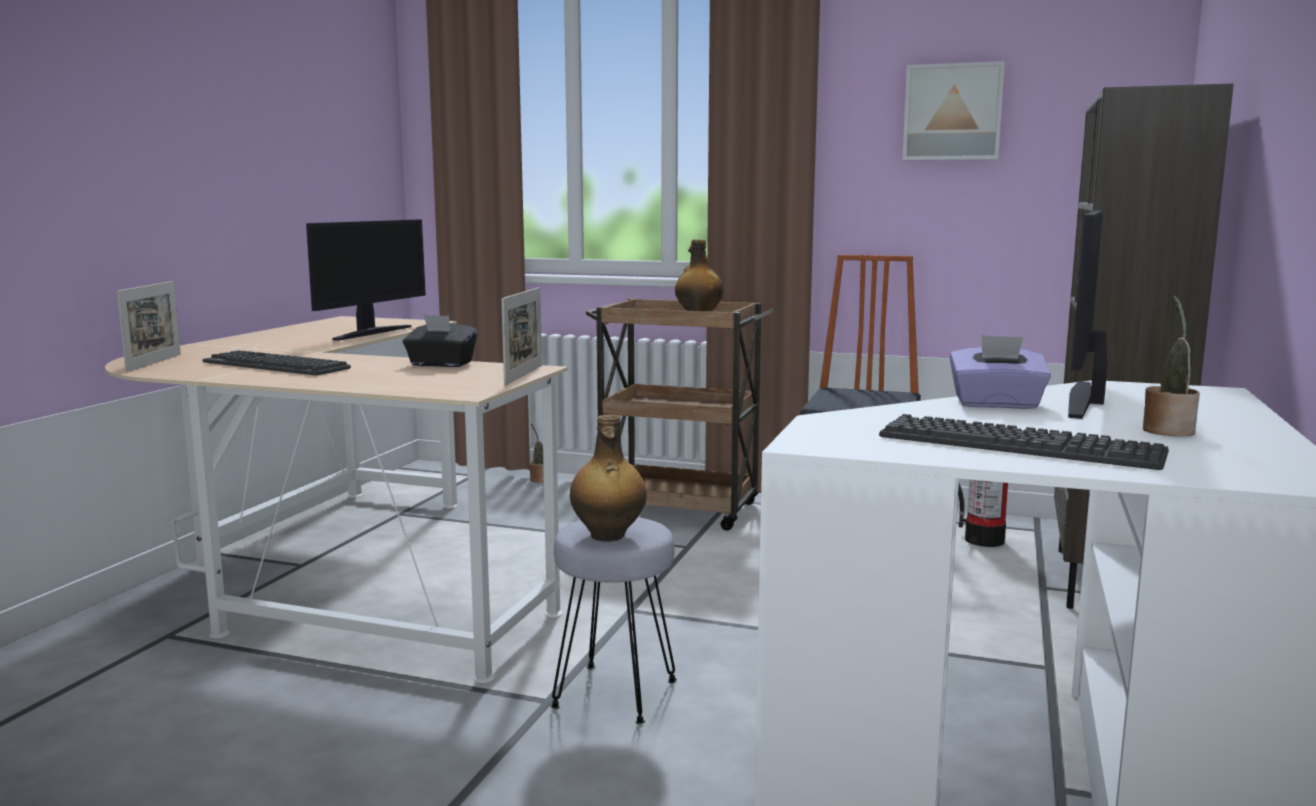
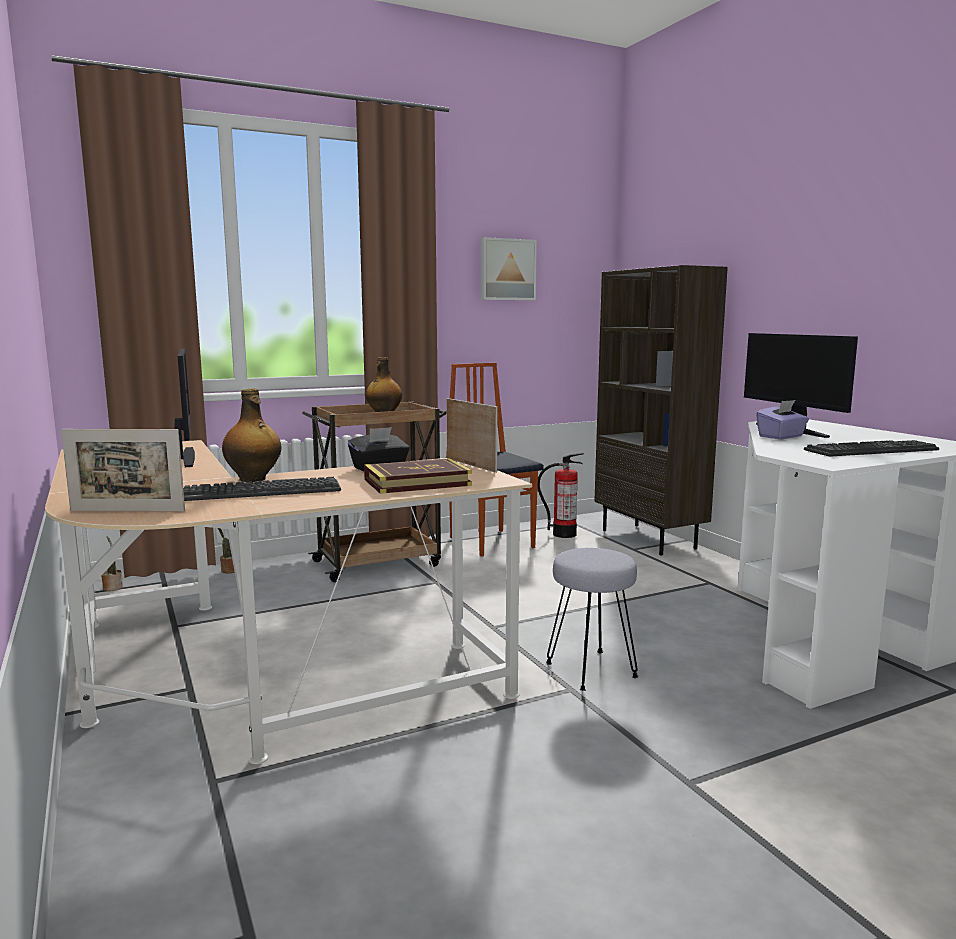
camera: 45 degrees left, 0 degrees up
picture frame [117,281,181,372] -> picture frame turned 135 degrees clockwise [61,429,185,511]
bottle [570,415,647,542] -> bottle moved to [222,389,281,482]
potted plant [1143,296,1200,436] -> potted plant moved to [101,536,123,591]
none -> book [364,458,472,494]

